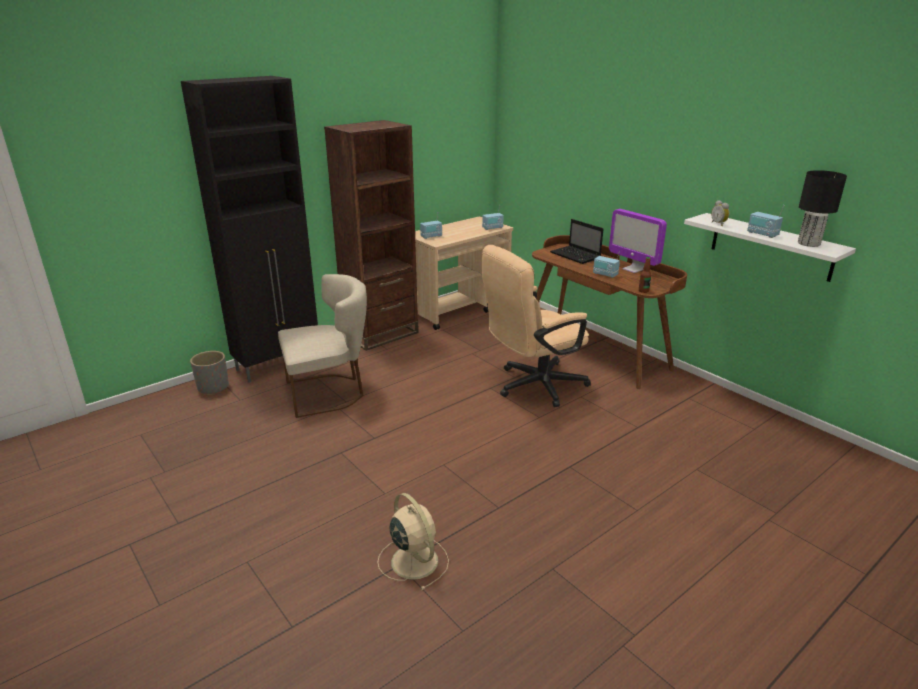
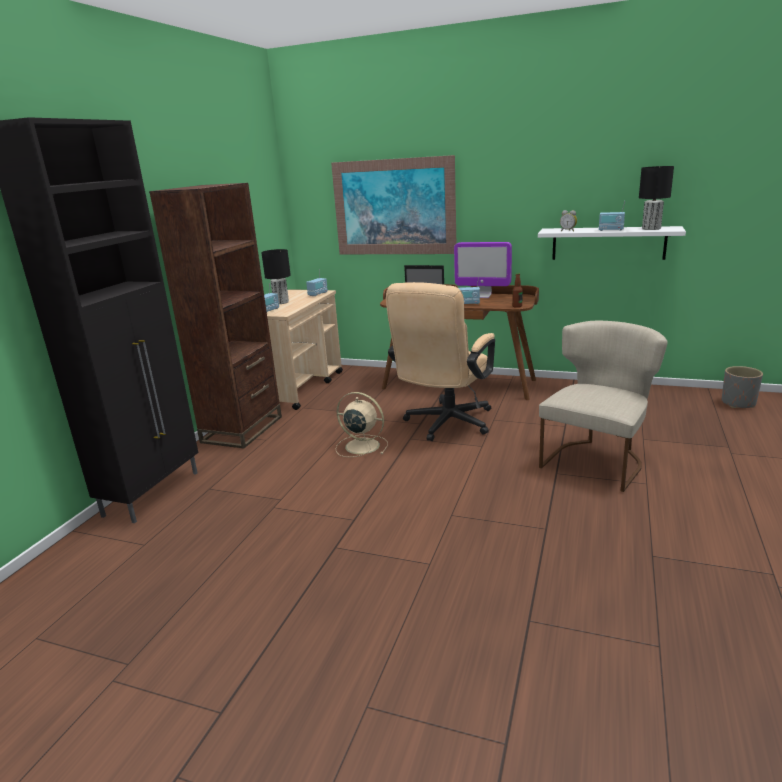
camera: 30 degrees left, 5 degrees down
grey planter [190,351,229,395] -> grey planter moved to [722,366,763,408]
beige chair [278,274,367,418] -> beige chair moved to [539,321,667,492]
beige fan [377,493,449,590] -> beige fan moved to [335,392,388,457]
none -> black table lamp [261,249,291,304]
none -> picture [331,155,456,254]

